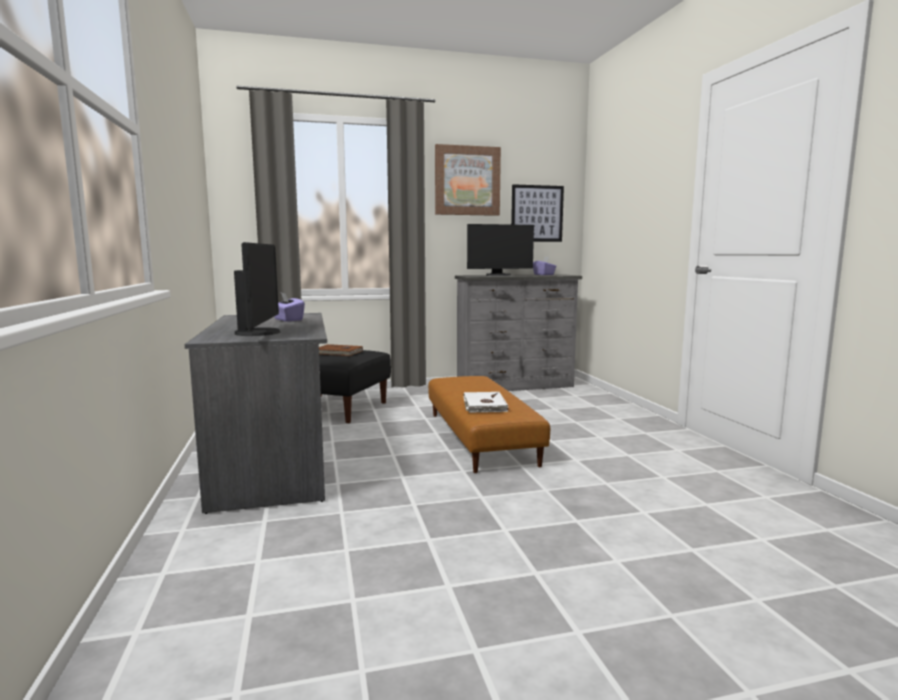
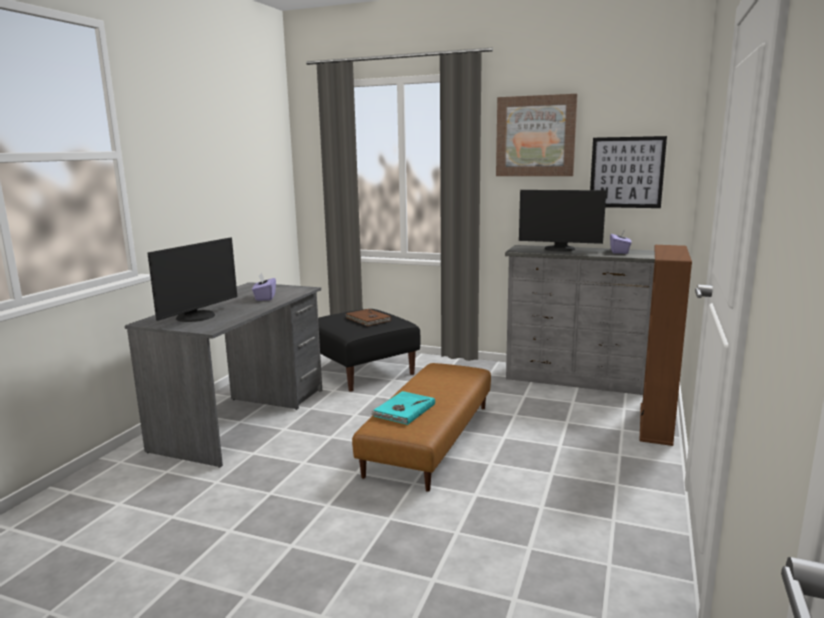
camera: 35 degrees right, 5 degrees up
white book [463,392,508,412] -> turquoise book [371,391,435,425]
none -> brown bookcase [639,245,692,446]

